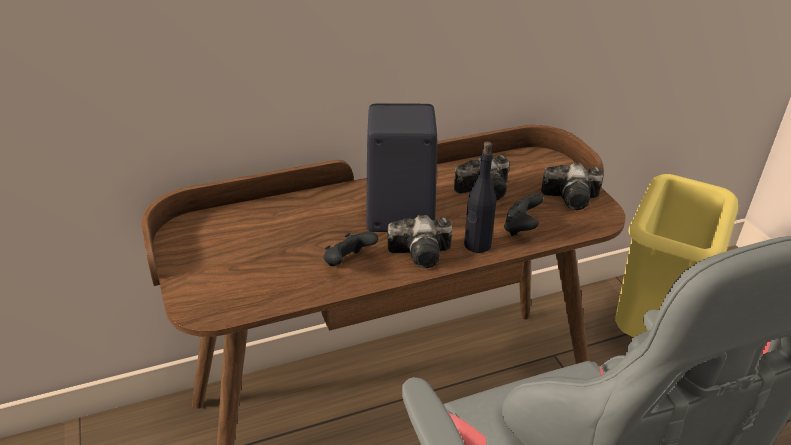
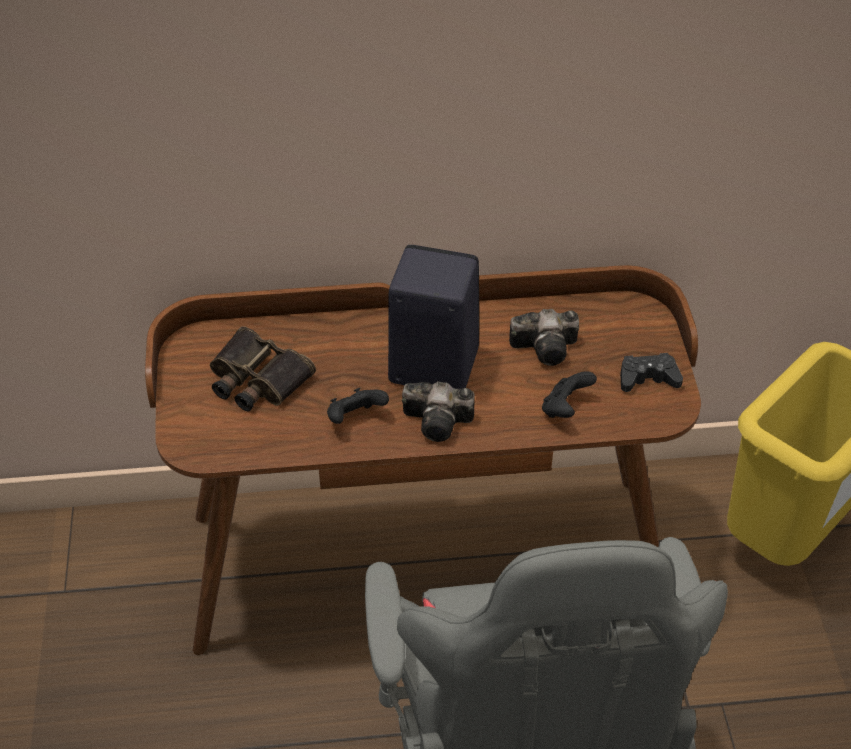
camera: 15 degrees right, 10 degrees up
black bottle [464,141,496,253] -> none
camera [541,163,603,210] -> black game controller [620,353,683,392]
none -> binoculars [210,326,316,411]

